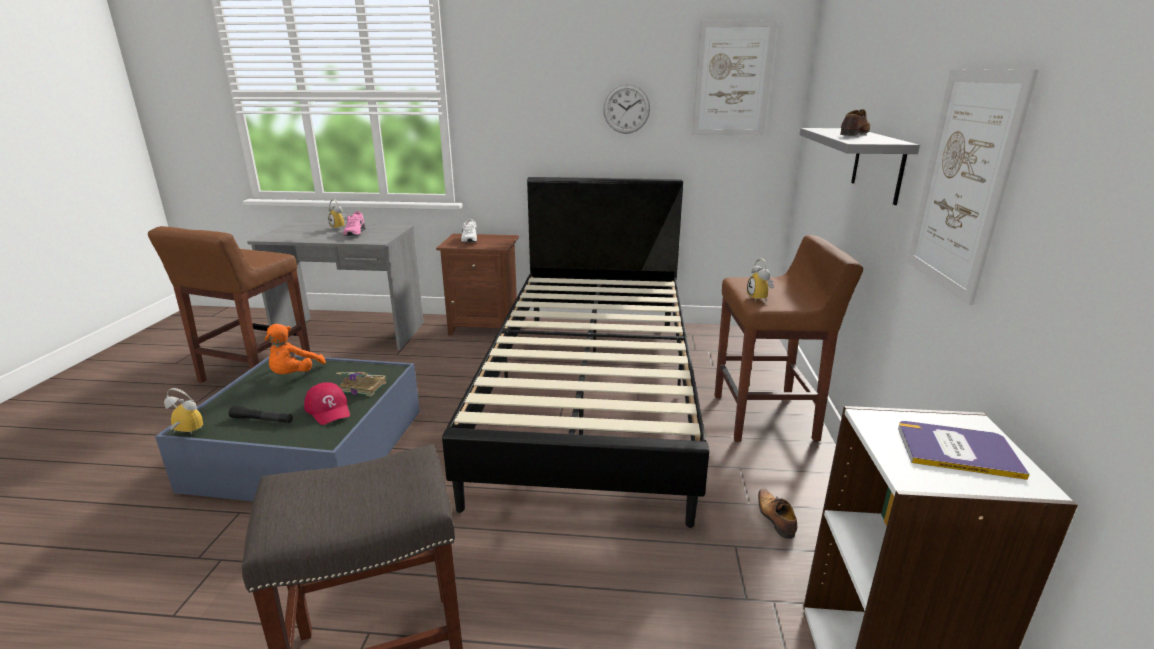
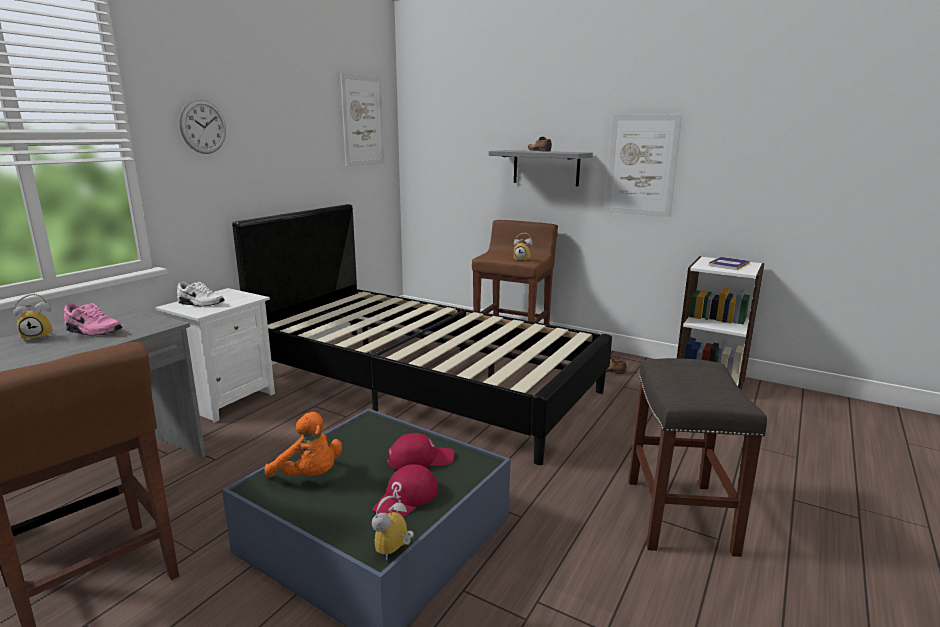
camera: 65 degrees left, 5 degrees down
black flashlight [229,406,293,423] -> red cap [372,464,438,518]
book [336,372,387,396] -> none
brown nightstand [436,234,519,336] -> white nightstand [155,288,275,423]
wall clock [603,84,650,134] -> wall clock moved to [179,100,226,154]

